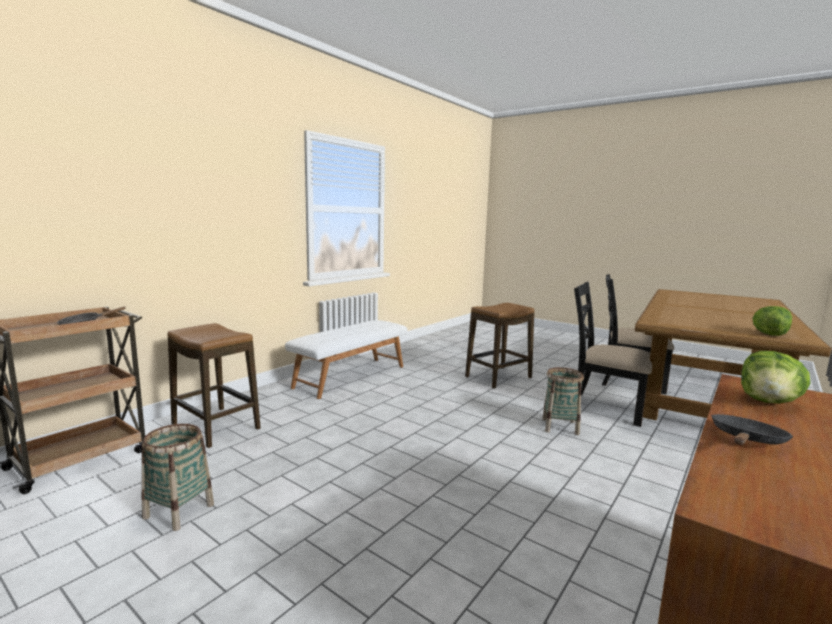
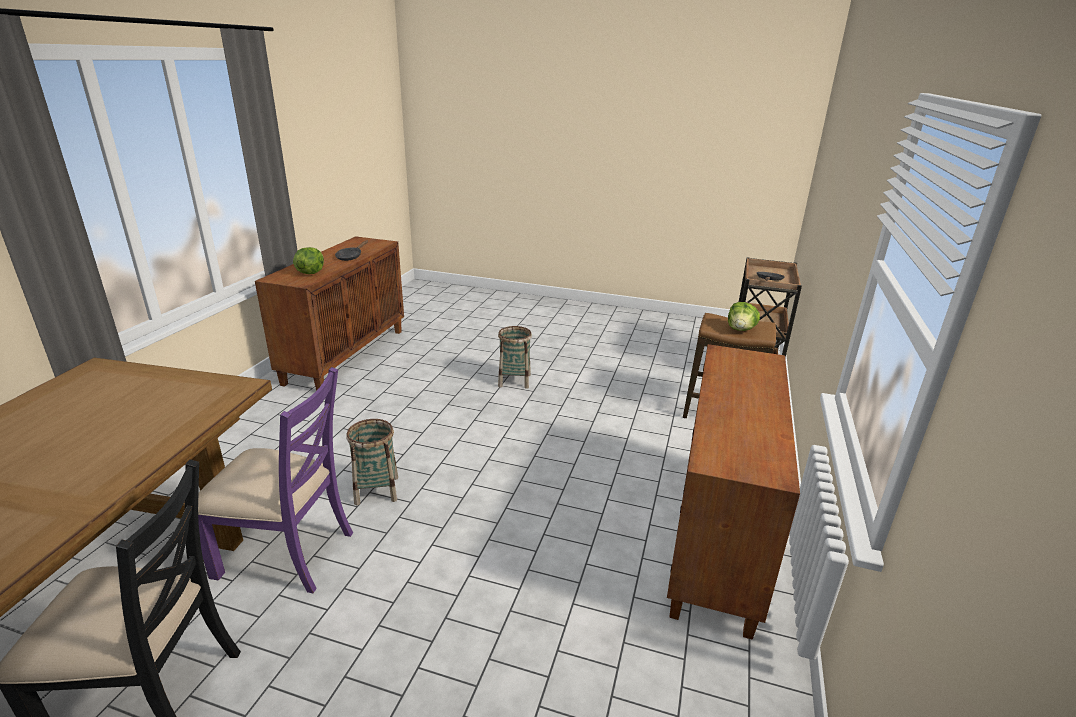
camera: 160 degrees right, 15 degrees up
basket [142,424,214,531] -> basket moved to [498,326,532,389]
white bench [285,320,408,399] -> brown cabinet [667,344,800,640]
stool [465,303,534,389] -> none
black chair [574,282,652,427] -> purple chair [198,367,353,593]
lettuce [753,306,792,336] -> lettuce moved to [728,302,760,331]

